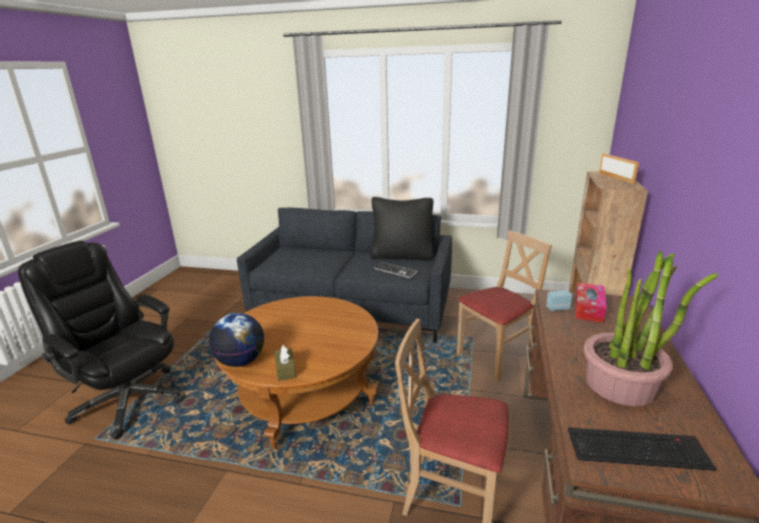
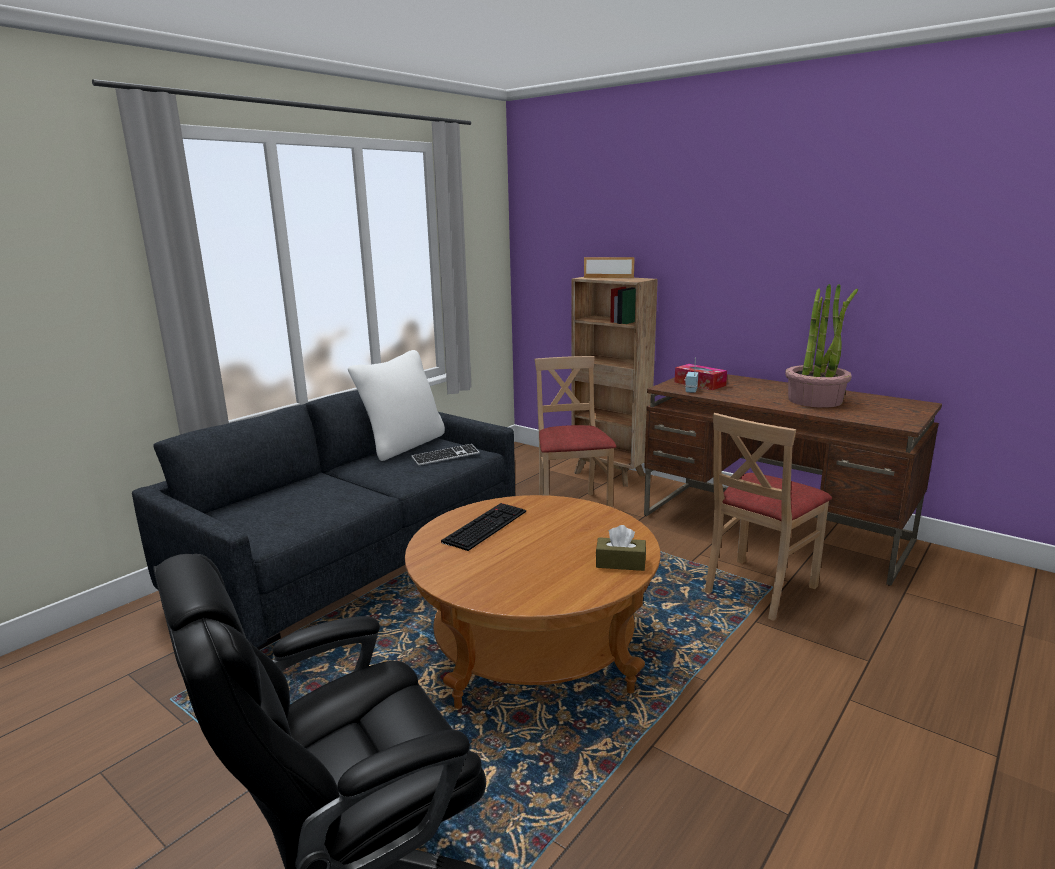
camera: 65 degrees left, 5 degrees down
globe [209,313,264,367] -> none
black pillow [370,197,433,260] -> white pillow [348,350,445,461]
keyboard [568,427,716,471] -> keyboard moved to [441,503,526,551]

